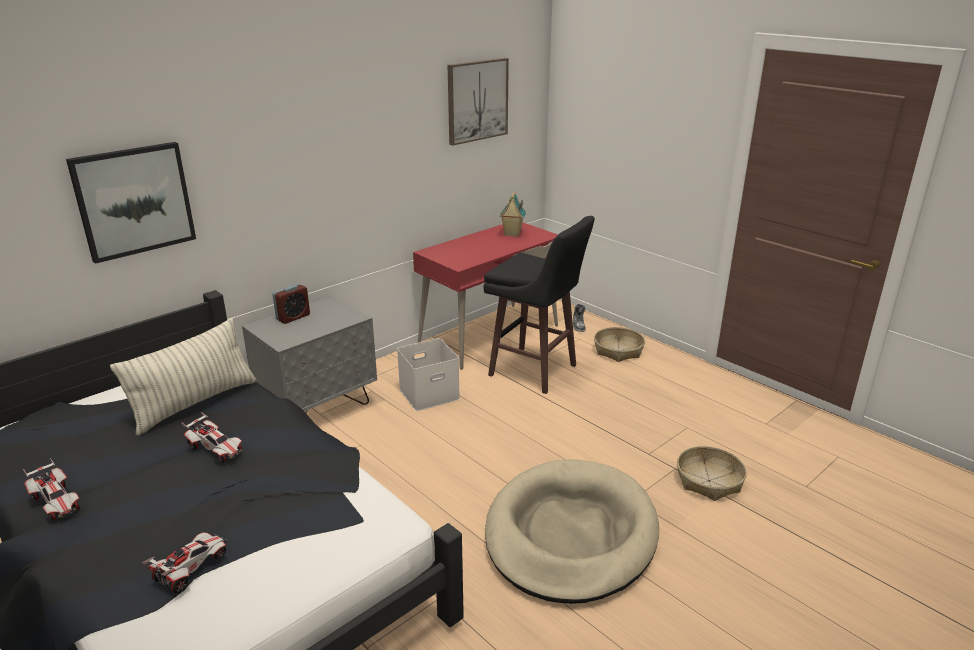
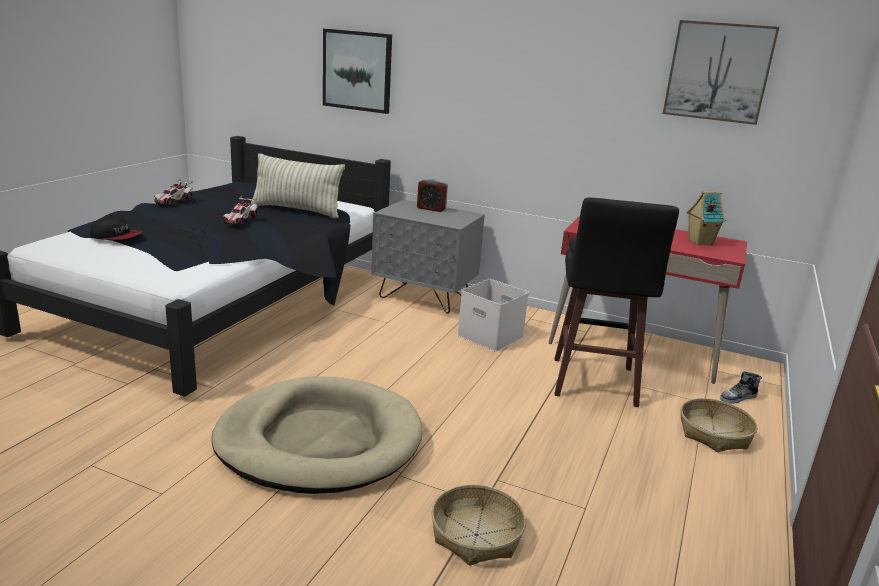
camera: 65 degrees right, 5 degrees down
toy car [142,532,227,594] -> cap [90,216,143,240]

